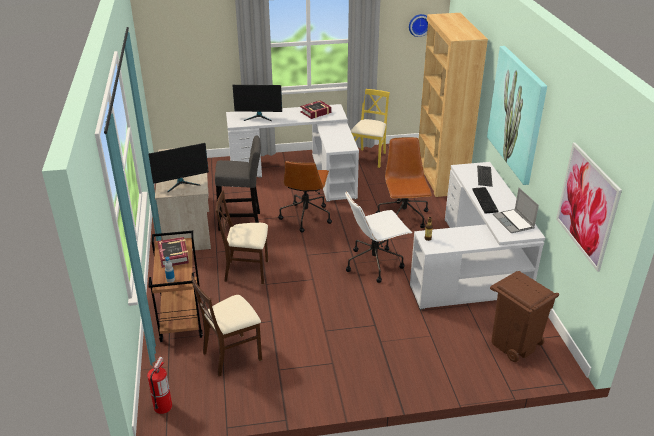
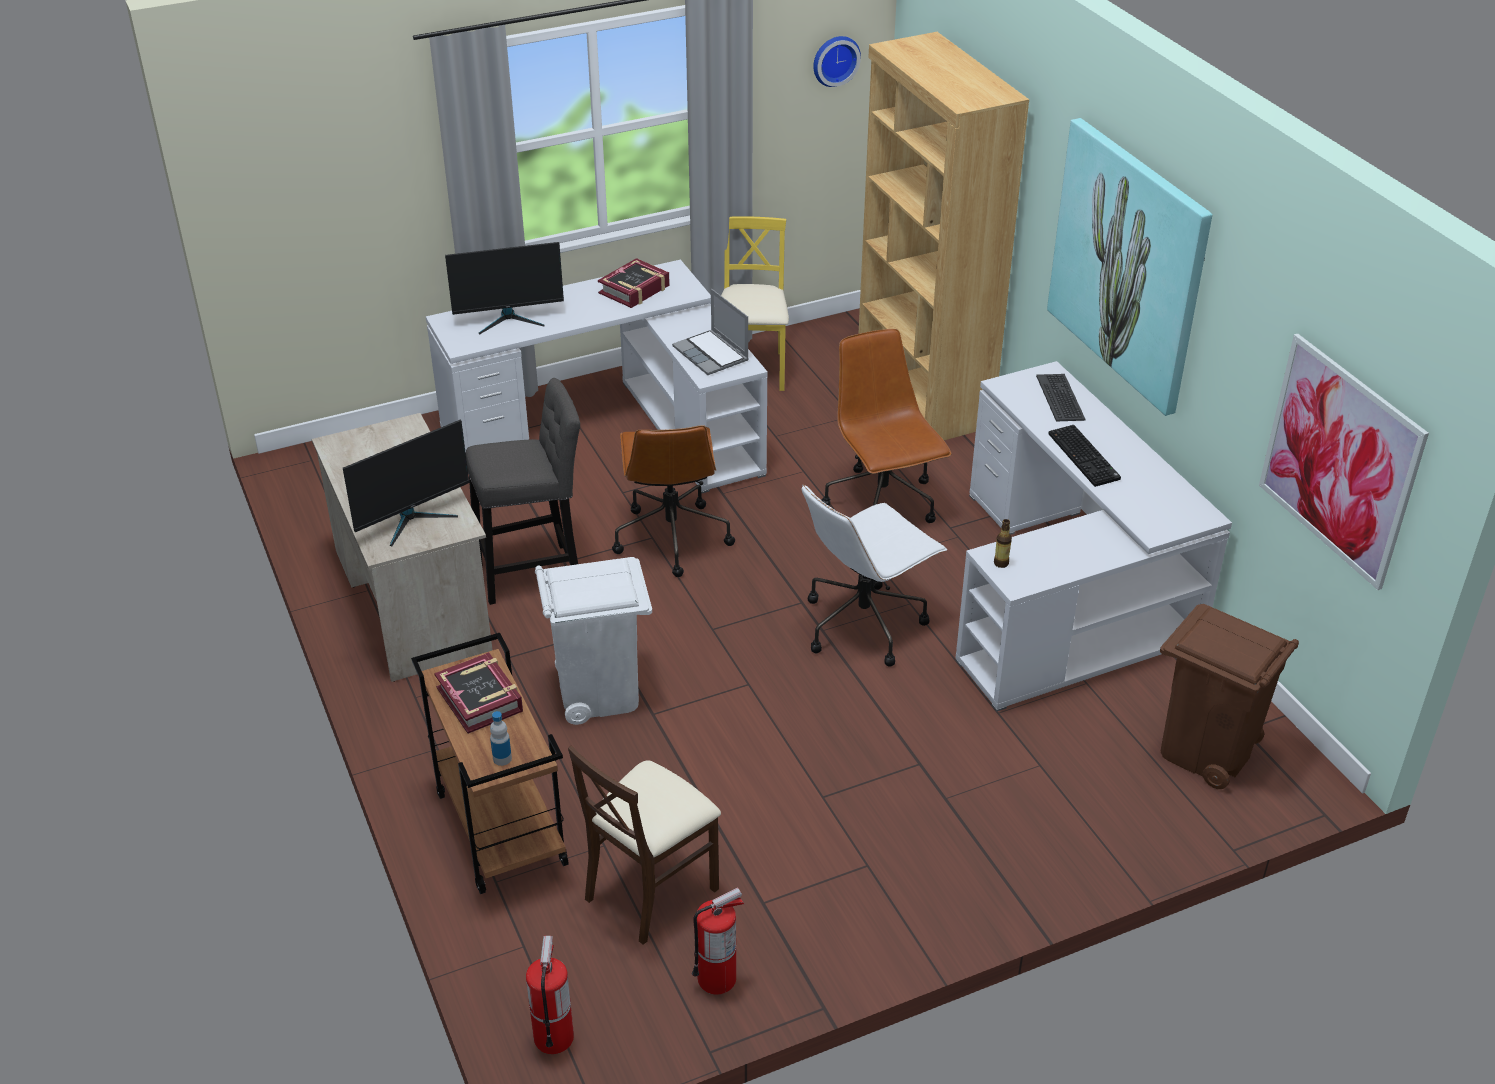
camera: 15 degrees left, 5 degrees up
beige chair [216,190,268,285] -> white trash can [535,557,652,725]
laptop [493,188,539,233] -> laptop moved to [672,289,749,375]
none -> fire extinguisher [692,888,744,994]

